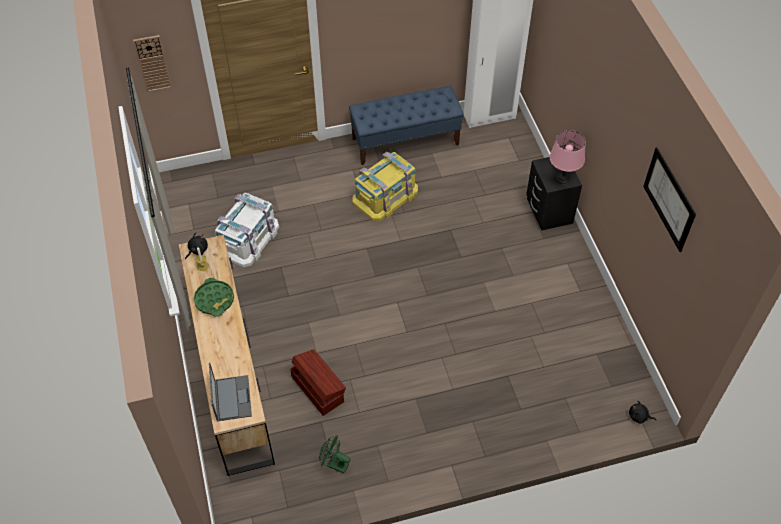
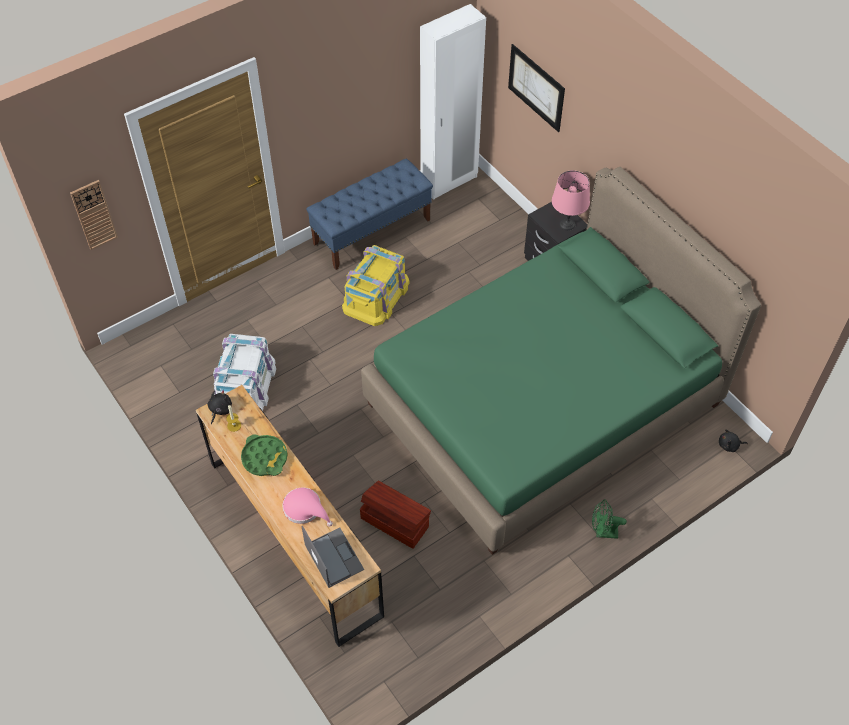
camera: 20 degrees left, 0 degrees up
green fan [319,435,351,473] -> green fan moved to [592,500,627,539]
picture [643,147,696,252] -> picture moved to [508,44,565,132]
none -> pink hat [282,488,333,527]
none -> green bed [361,167,761,555]

